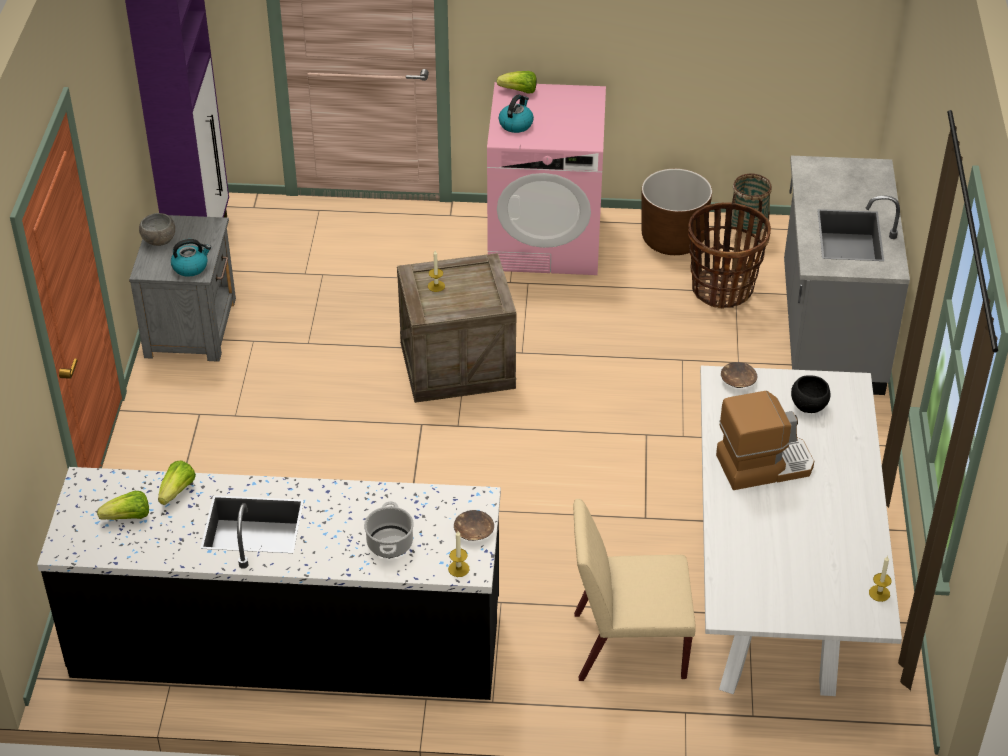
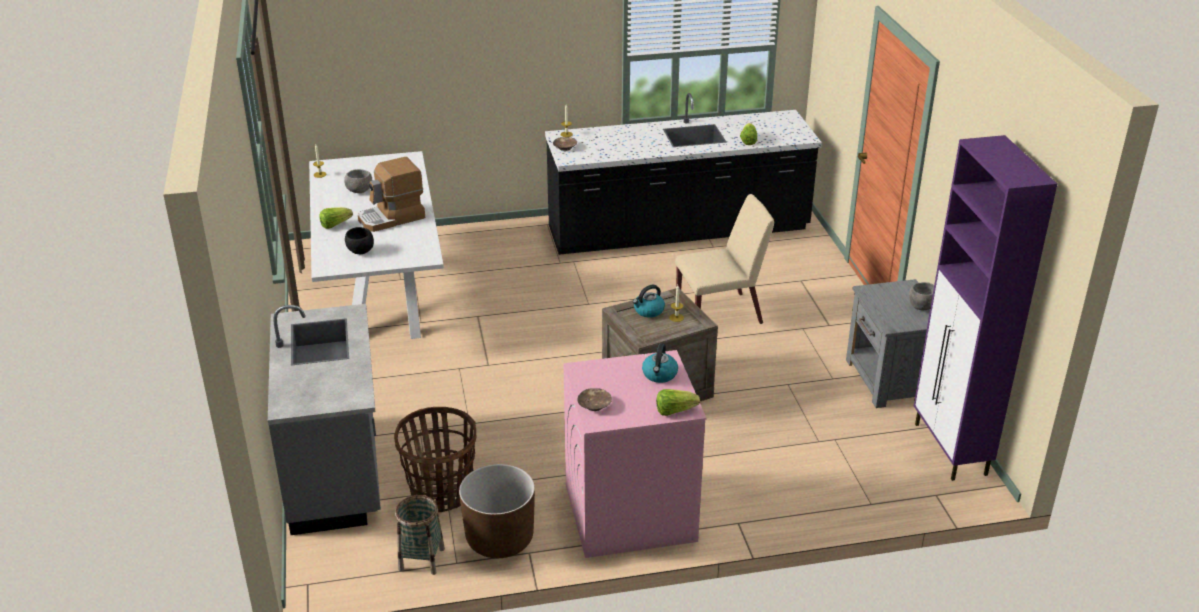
camera: 165 degrees right, 10 degrees down
lettuce [97,491,149,520] -> lettuce moved to [320,207,353,229]
kettle [171,239,211,277] -> kettle moved to [633,285,665,318]
cooking pot [364,501,414,558] -> none
beige chair [573,499,696,681] -> beige chair moved to [675,194,774,324]
brown bowl [721,362,757,388] -> brown bowl moved to [577,388,612,411]
none -> grey bowl [344,169,372,193]

